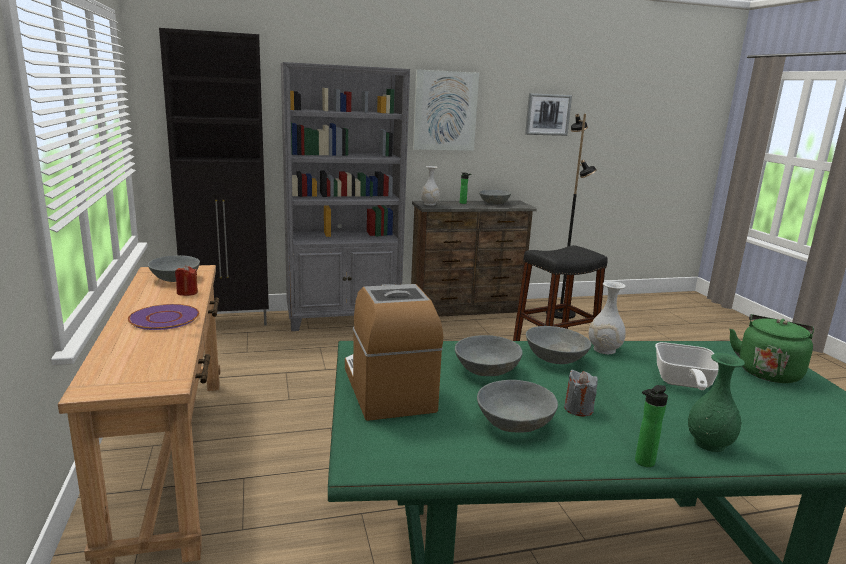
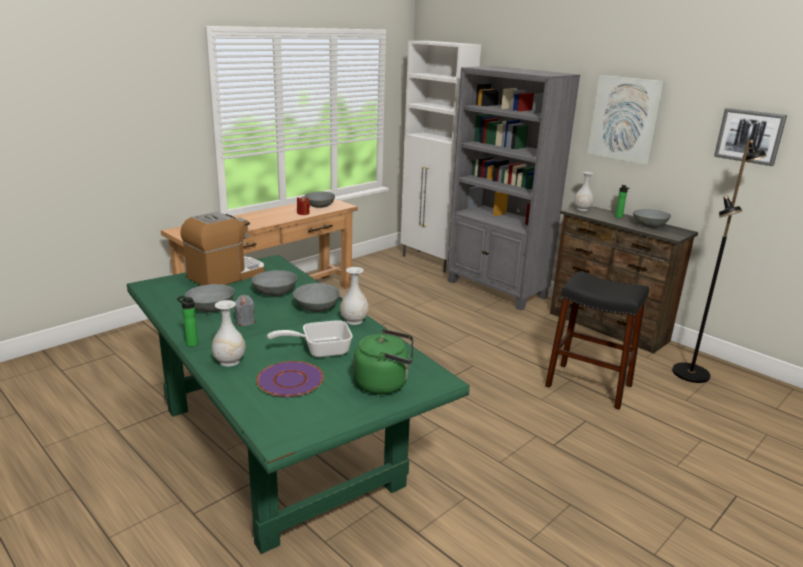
camera: 60 degrees right, 5 degrees up
purple plate [128,304,199,330] -> purple plate moved to [256,361,324,397]
black cabinet [159,28,269,326] -> white cabinet [401,41,481,272]
green vase [688,353,745,452] -> white vase [212,300,245,367]

